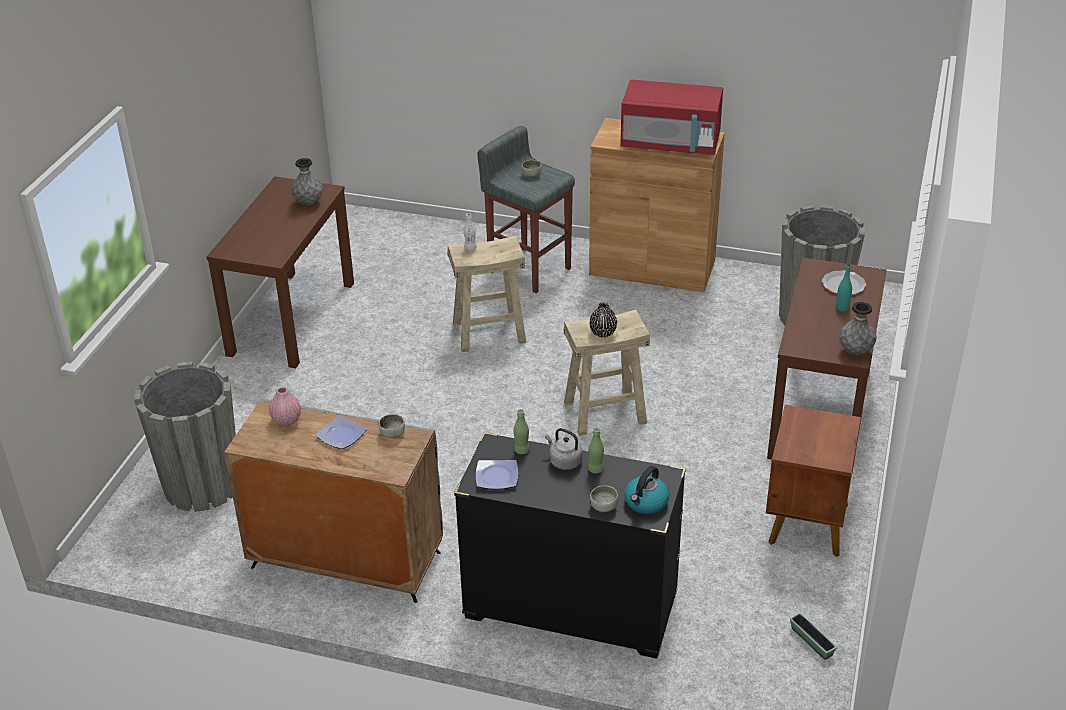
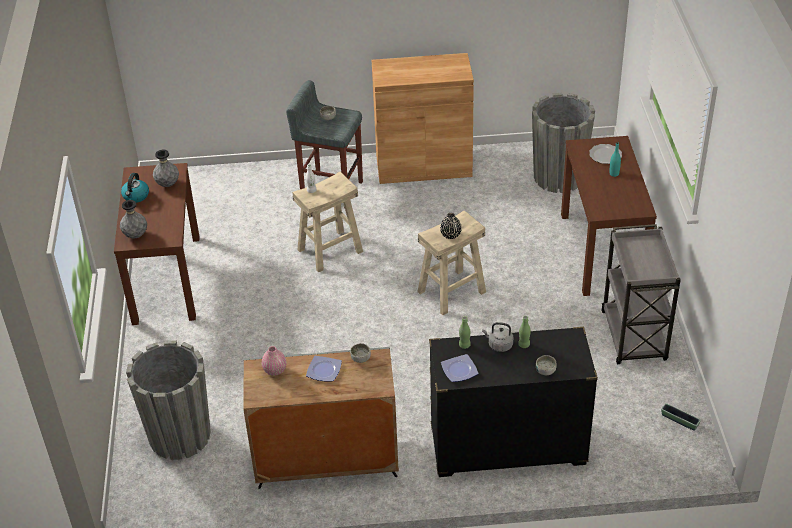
camera: 20 degrees left, 5 degrees up
red microwave [620,79,723,155] -> none
kettle [624,466,669,514] -> kettle moved to [121,173,149,203]
brown nightstand [766,405,861,557] -> grey cart [601,224,681,364]
grey vase [839,302,877,355] -> grey vase moved to [120,200,147,238]

